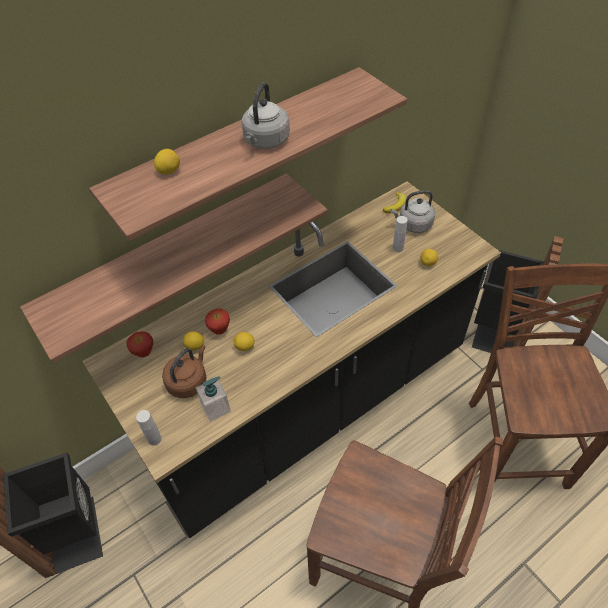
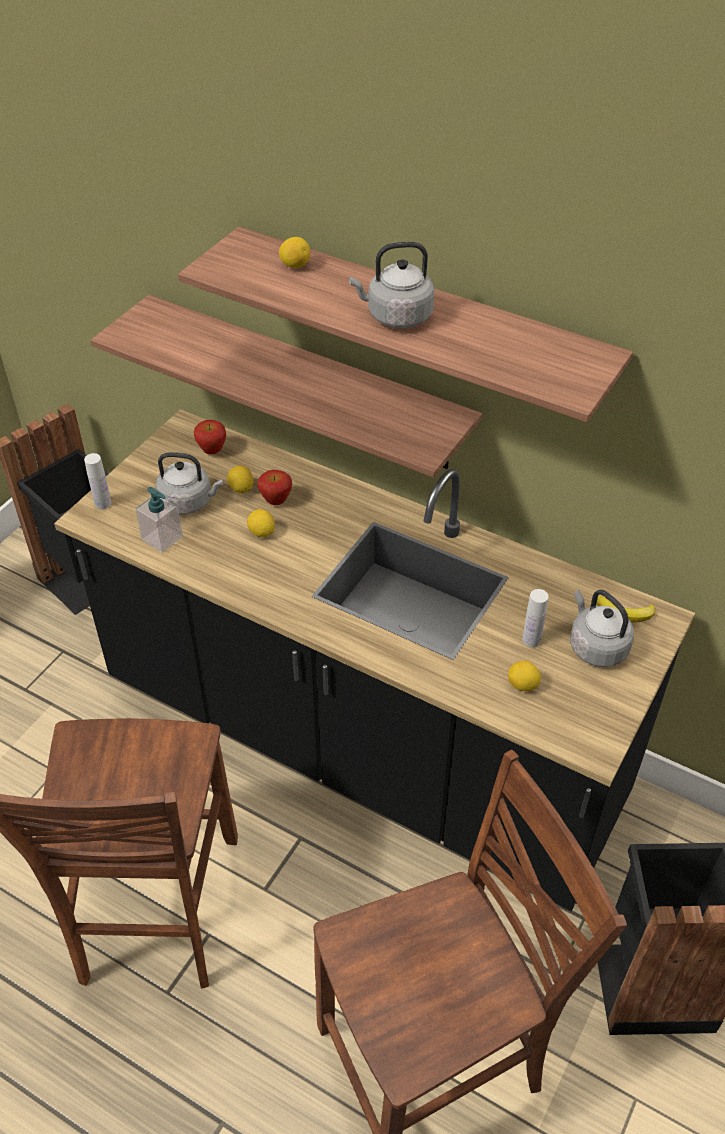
camera: 65 degrees right, 5 degrees down
brown kettle [162,345,207,398] -> grey kettle [156,452,223,514]

